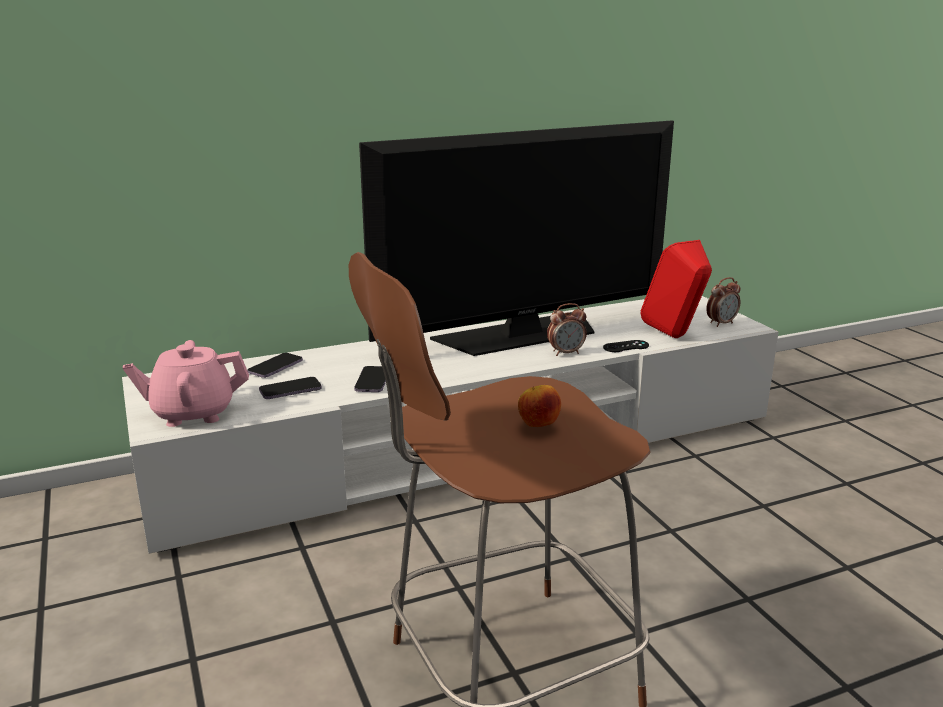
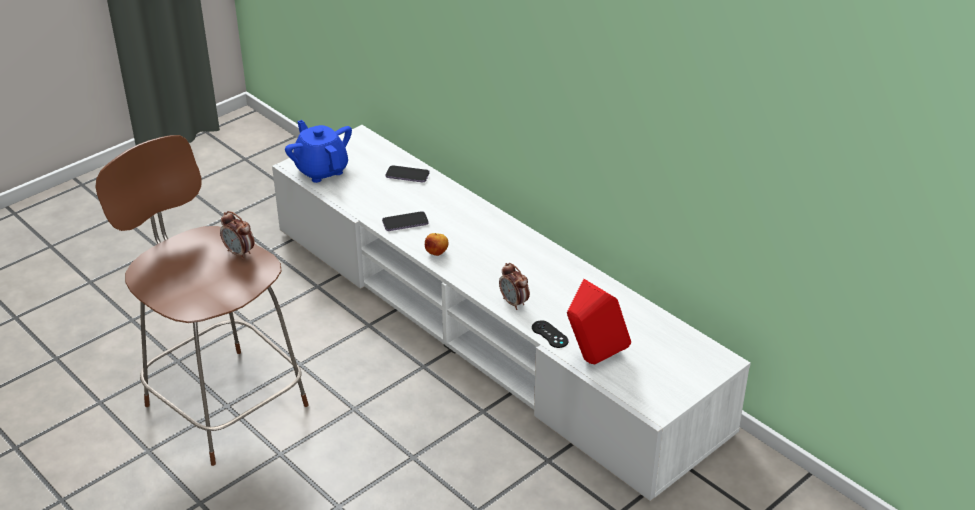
camera: 70 degrees right, 15 degrees up
pink teapot [123,340,249,427] -> blue teapot [285,120,352,183]
phone [259,377,322,399] -> none
television [359,121,674,356] -> none
apple [518,385,561,427] -> apple moved to [425,233,449,256]
alarm clock [706,277,741,327] -> alarm clock moved to [220,211,254,260]

